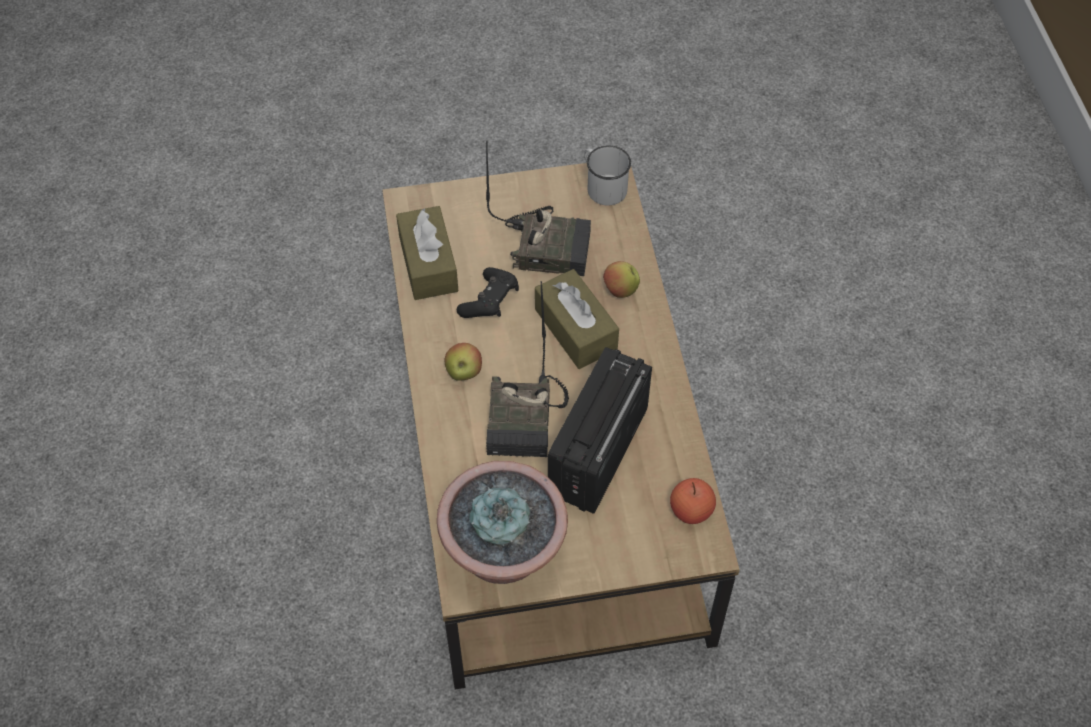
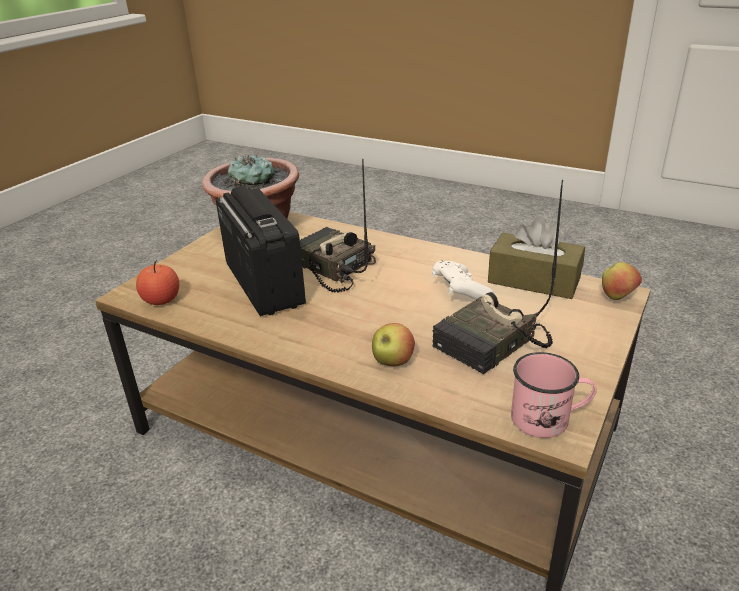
camera: 130 degrees right, 25 degrees down
apple [444,343,482,381] -> apple moved to [602,262,642,300]
black game controller [457,267,519,318] -> white game controller [432,260,494,300]
brown tissue box [535,269,619,369] -> none
white mug [584,145,631,206] -> pink mug [511,352,597,438]

